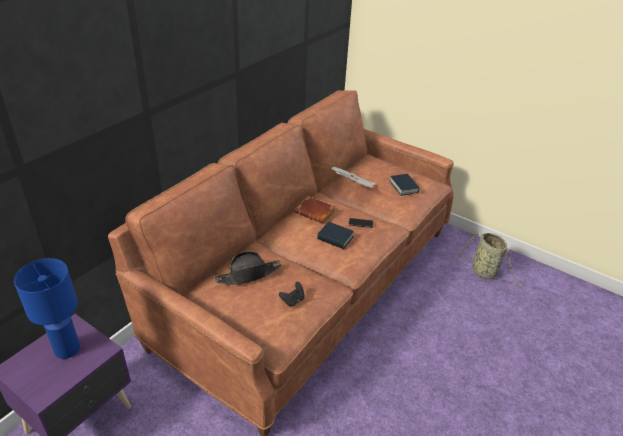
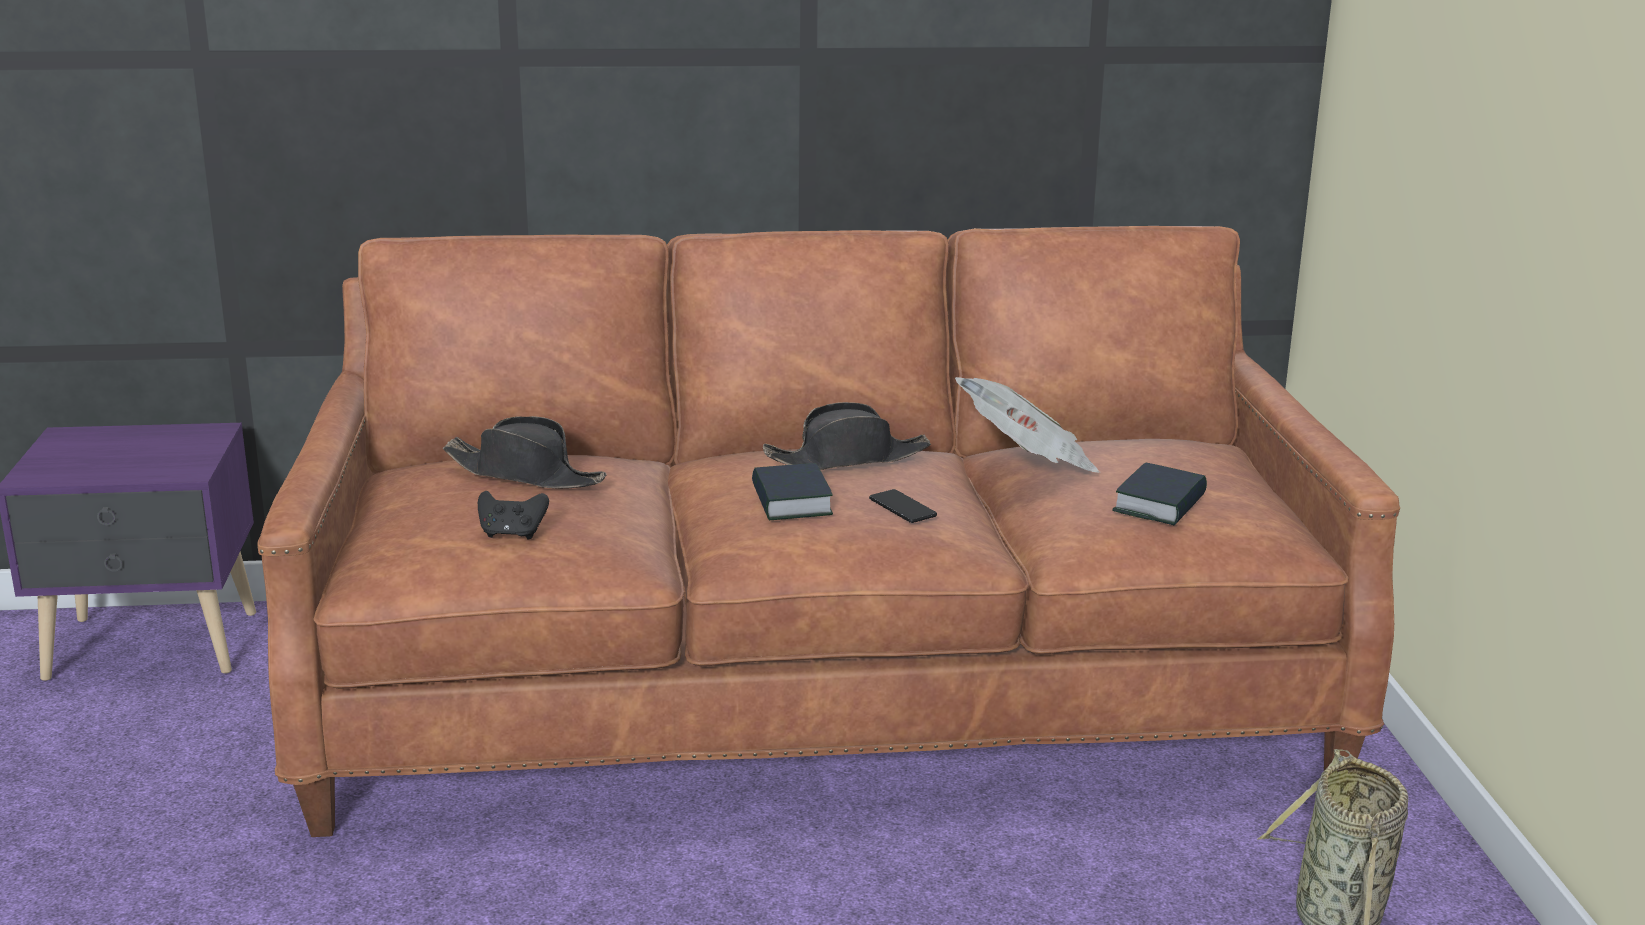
camera: 50 degrees right, 15 degrees down
blue table lamp [14,258,80,359] -> none
brown book [295,196,336,224] -> black hat [763,402,931,470]

